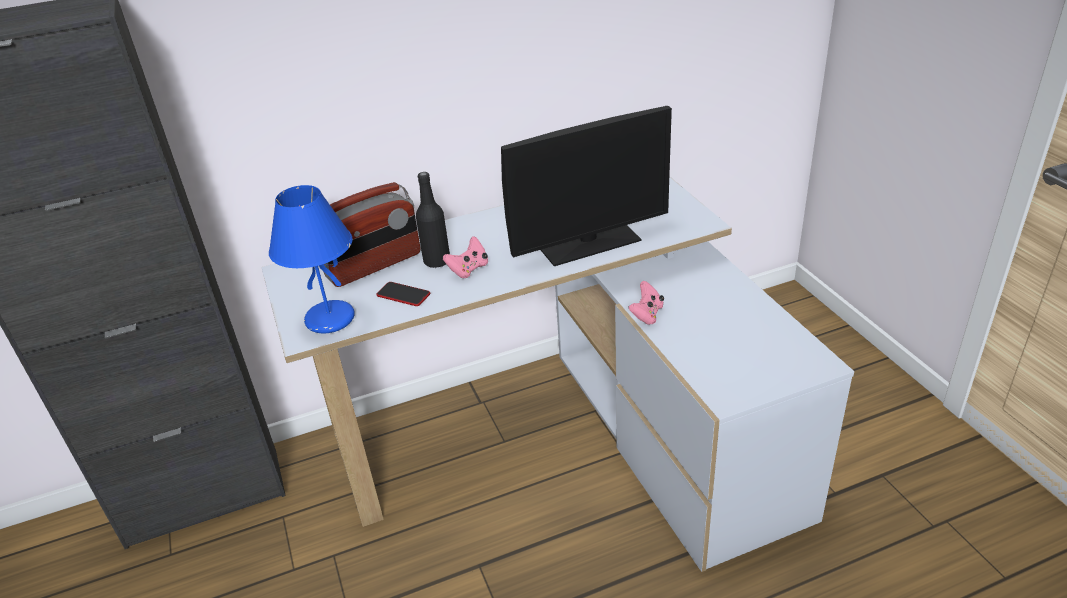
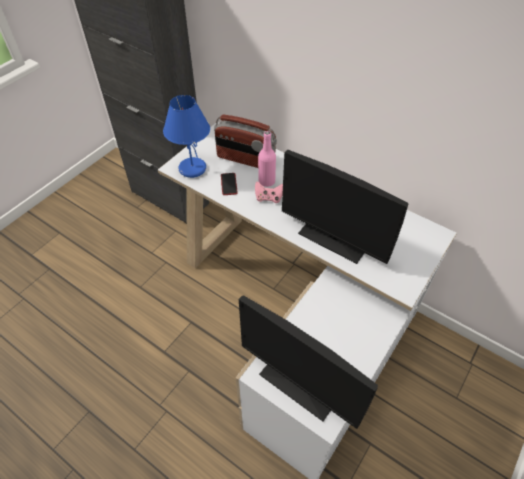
camera: 55 degrees right, 15 degrees up
black bottle [416,172,450,268] -> pink bottle [258,131,276,187]
pink game controller [628,281,664,325] -> none
none -> monitor [239,295,378,429]

